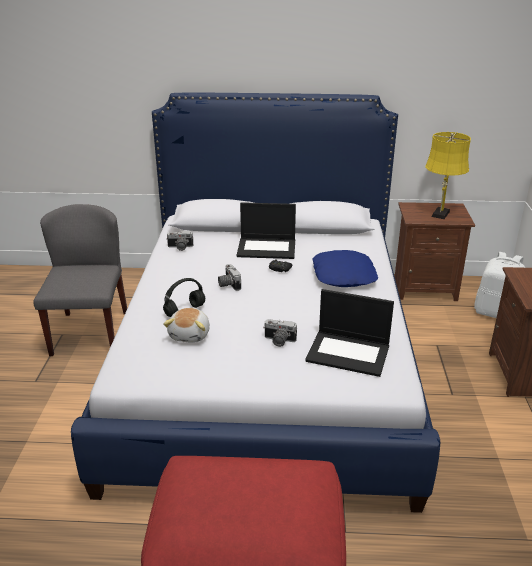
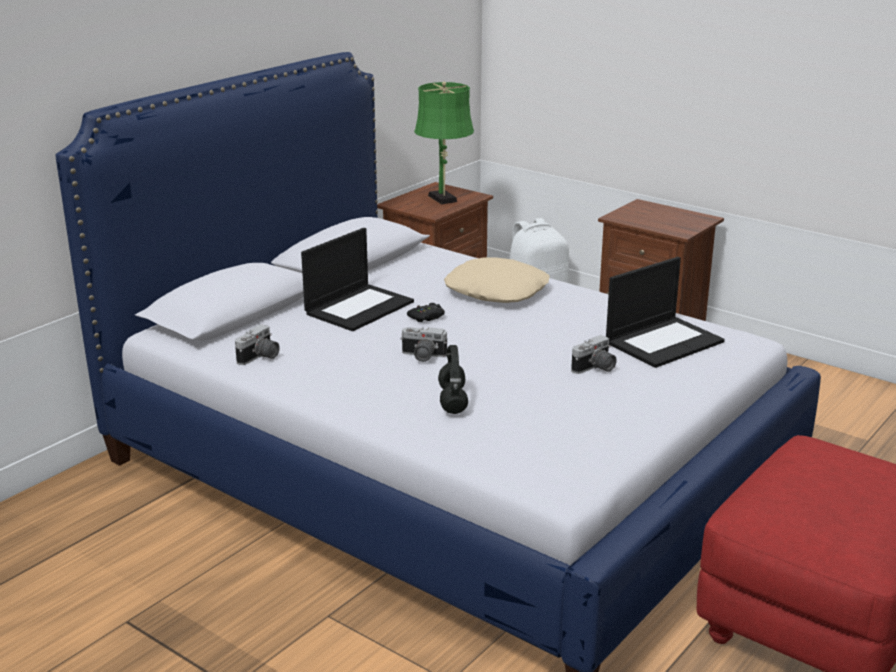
camera: 55 degrees left, 5 degrees down
grey chair [33,204,127,356] -> none
plush toy [163,308,210,343] -> none
blue pillow [312,250,378,287] -> beige pillow [444,257,549,303]
yellow table lamp [425,132,471,219] -> green table lamp [414,81,474,205]

